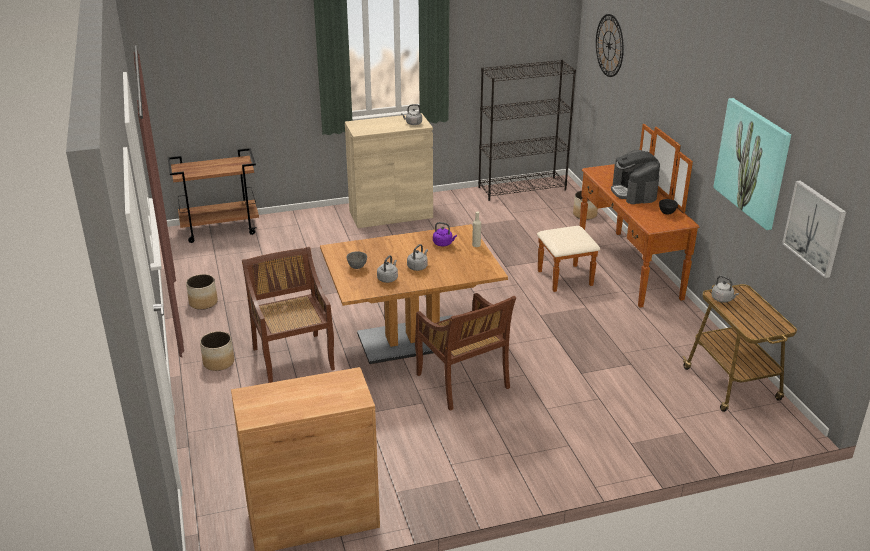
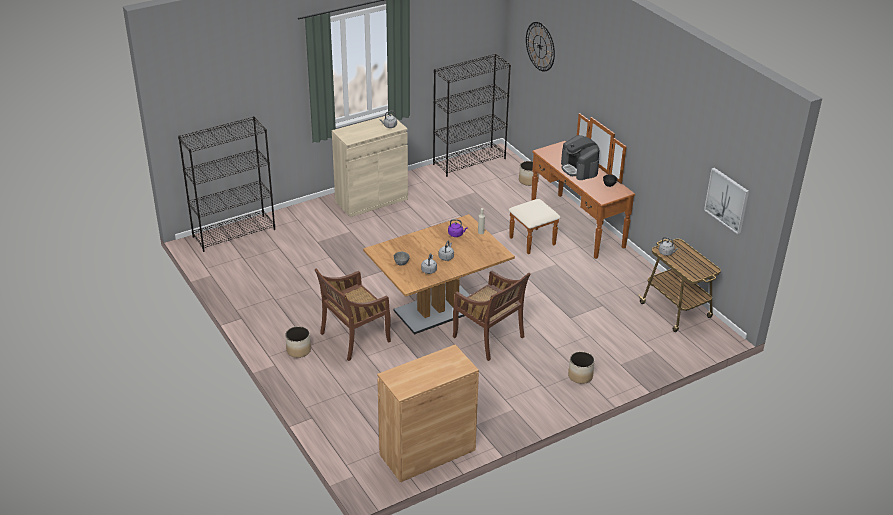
camera: 15 degrees left, 5 degrees up
brown cart [168,148,259,243] -> black bookcase [178,116,275,252]
planter [186,274,218,310] -> planter moved to [568,352,595,384]
brown chair [242,247,335,383] -> brown chair turned 90 degrees counterclockwise [315,268,391,361]
picture [713,98,791,230] -> none

